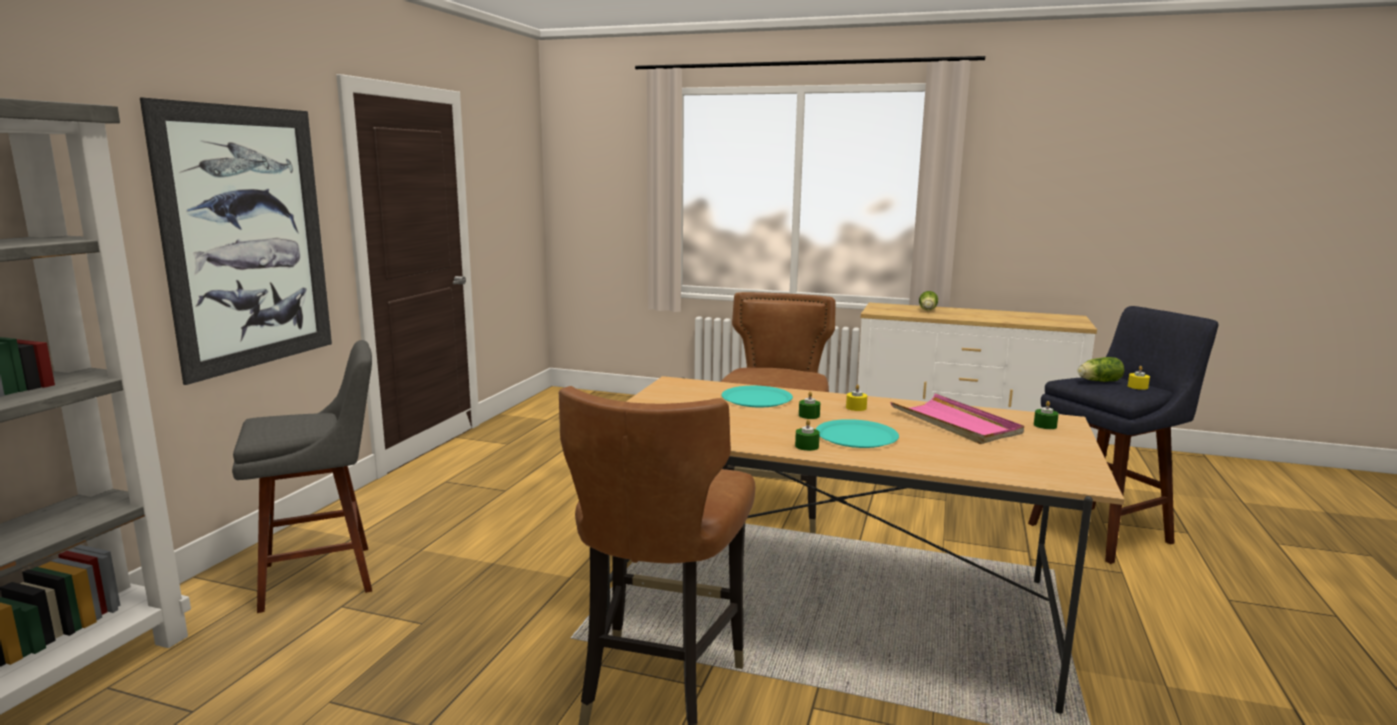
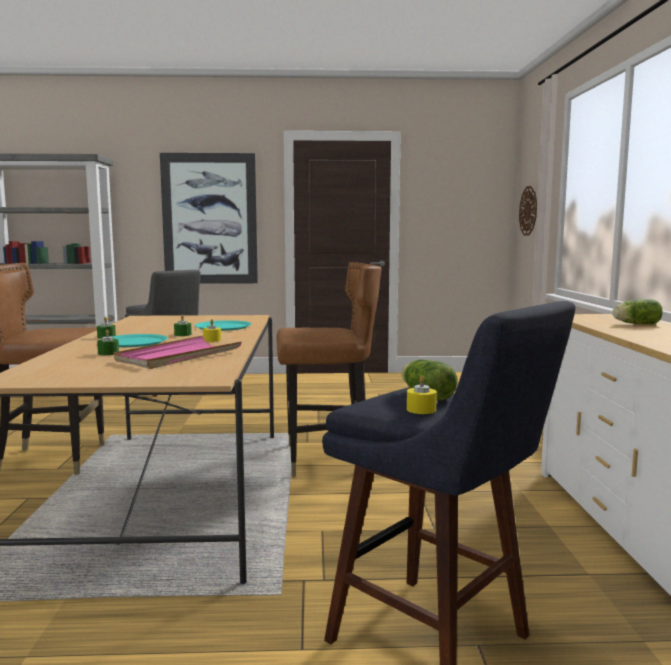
camera: 70 degrees right, 5 degrees down
green candle [1034,401,1059,429] -> green candle moved to [97,330,119,355]
none -> wall clock [519,186,537,236]

